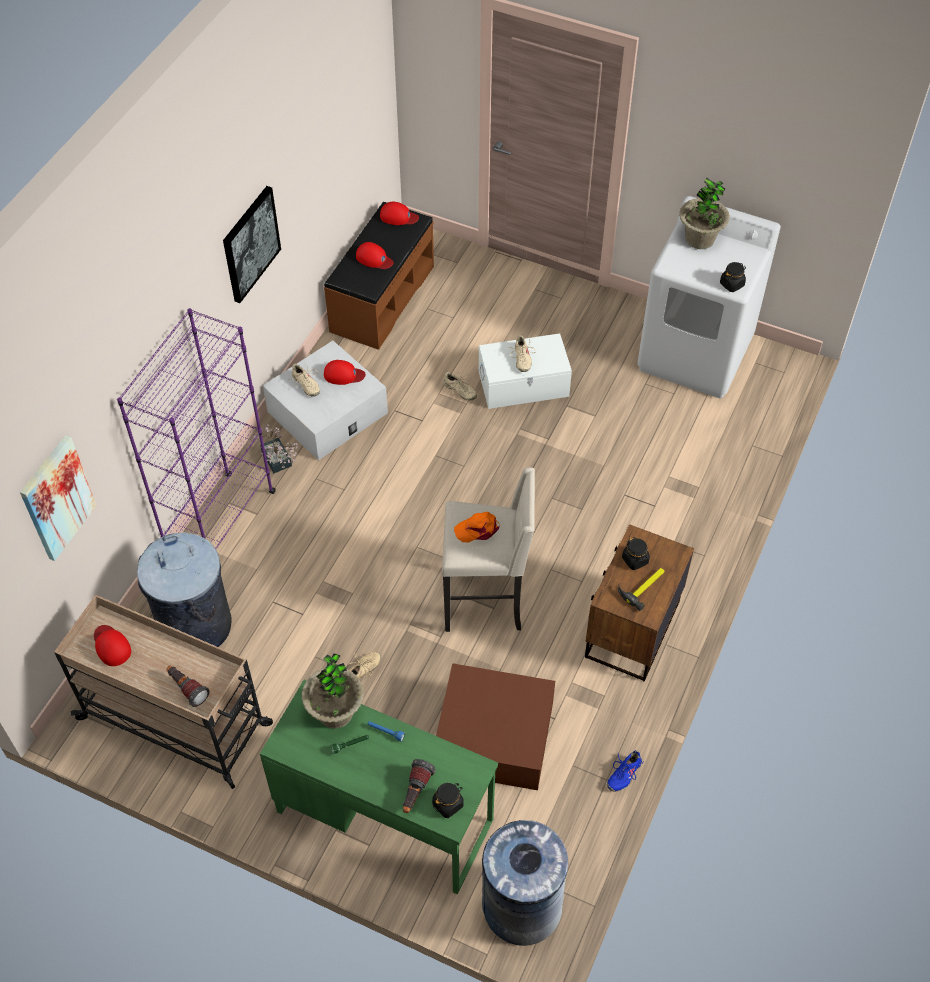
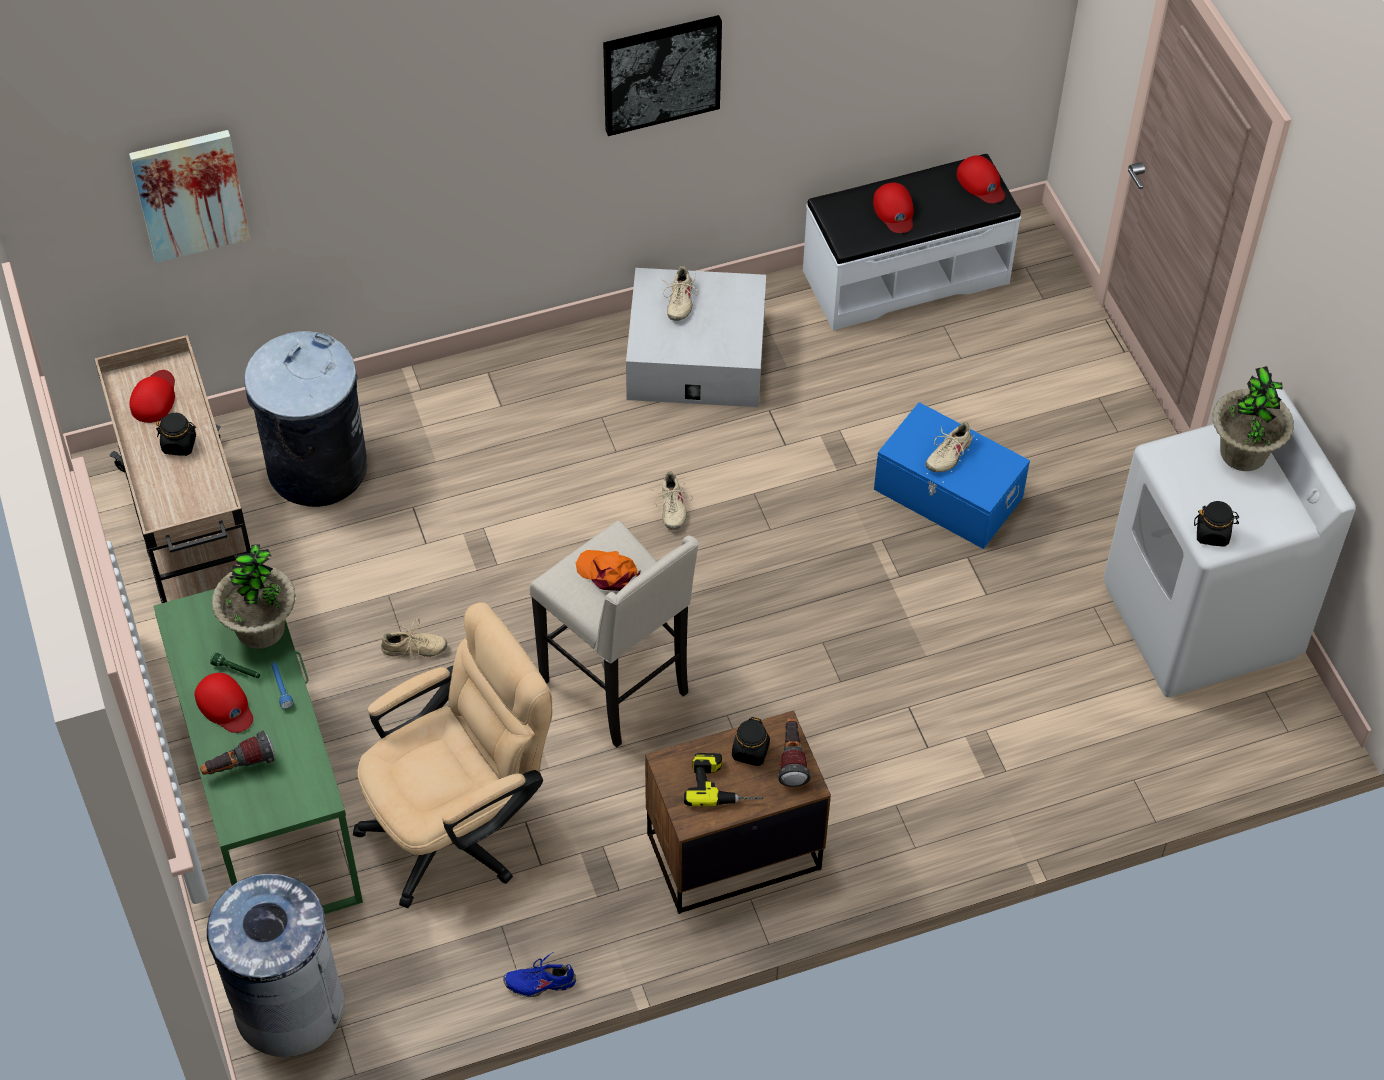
camera: 45 degrees right, 0 degrees up
purple bookcase [117,308,276,549] -> none
flashlight [166,666,210,707] -> flashlight moved to [777,718,811,787]
potted plant [253,424,298,473] -> none
brown bench [324,202,434,350] -> white bench [803,154,1021,331]
red cap [324,360,366,385] -> red cap moved to [195,673,253,733]
black jar [432,783,464,818] -> black jar moved to [156,413,196,456]
brown storage box [436,663,555,790] -> beige office chair [353,603,552,909]
beige shoe [443,371,477,400] -> beige shoe moved to [650,471,693,530]
white storage box [479,333,572,409] -> blue storage box [874,402,1030,549]
hammer [618,568,664,611] -> power drill [684,753,763,806]

